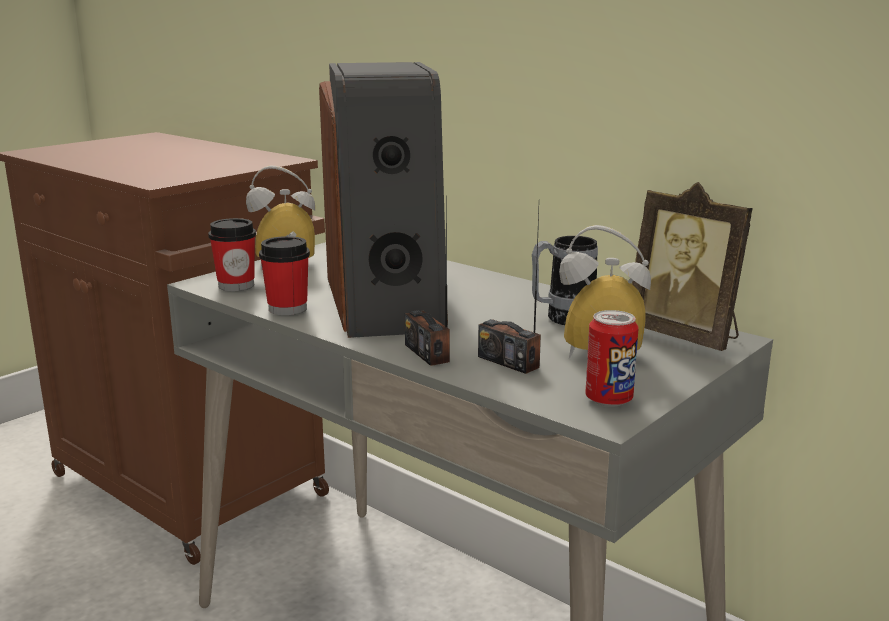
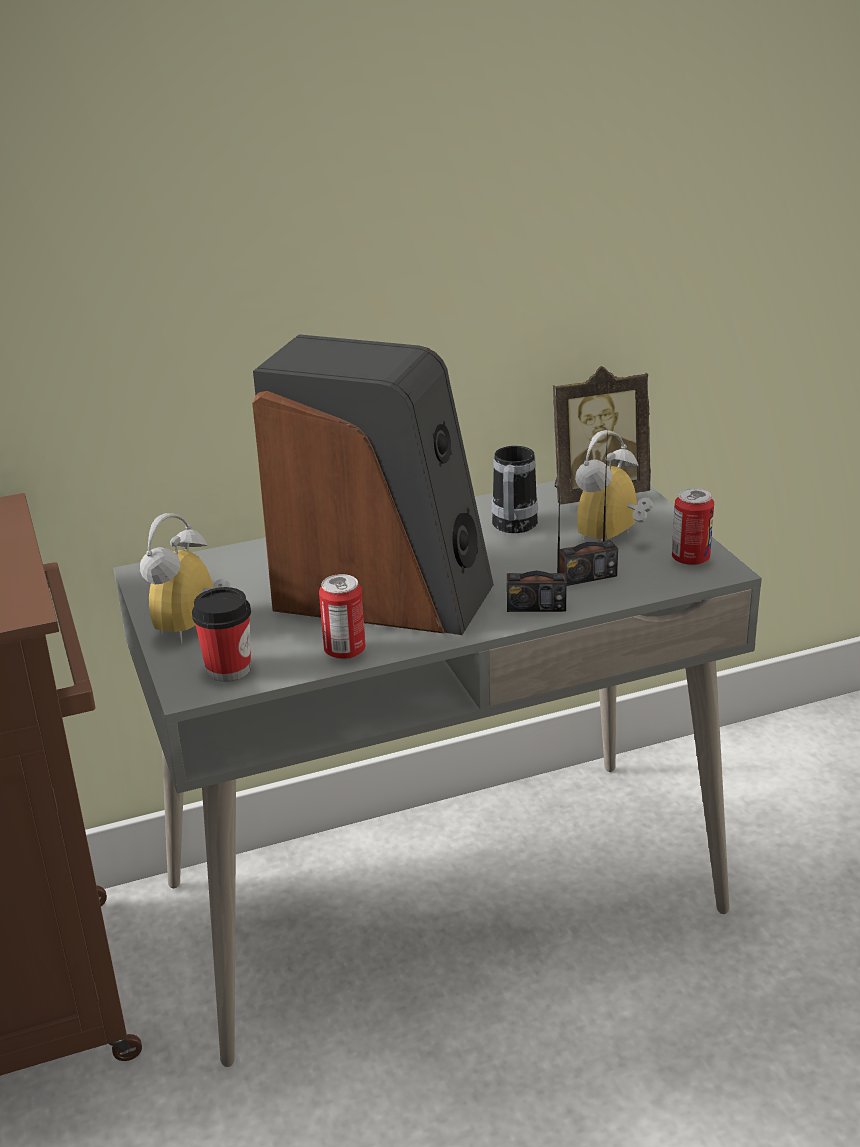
camera: 60 degrees left, 10 degrees up
cup [259,236,310,315] -> can [319,574,366,659]

